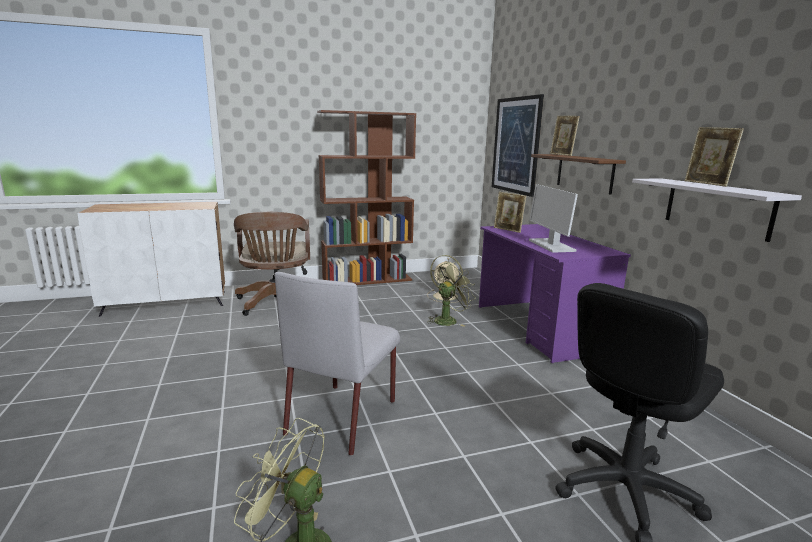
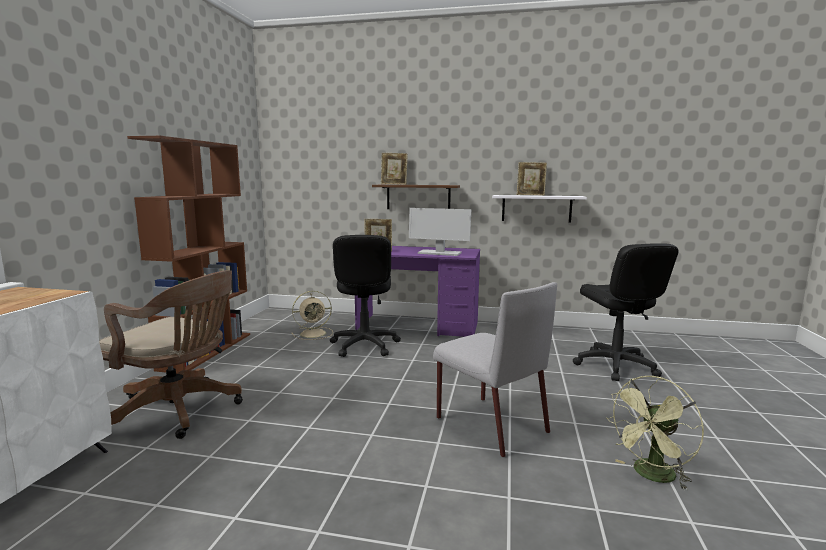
camera: 60 degrees left, 5 degrees down
green fan [427,262,475,327] -> black office chair [330,235,401,357]
picture [492,94,544,197] -> none

